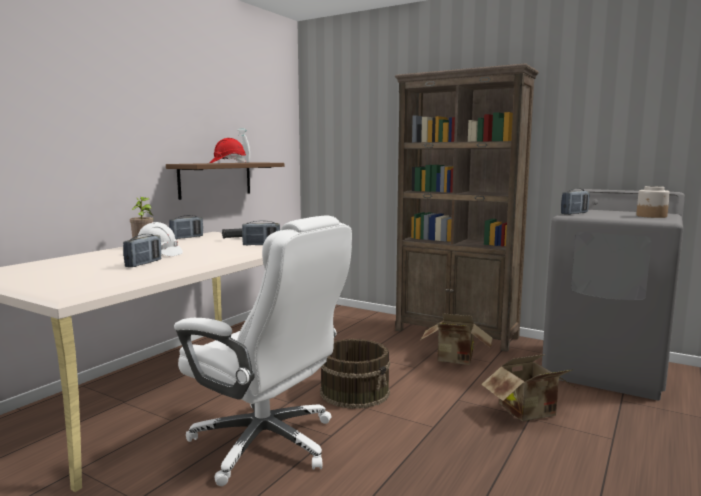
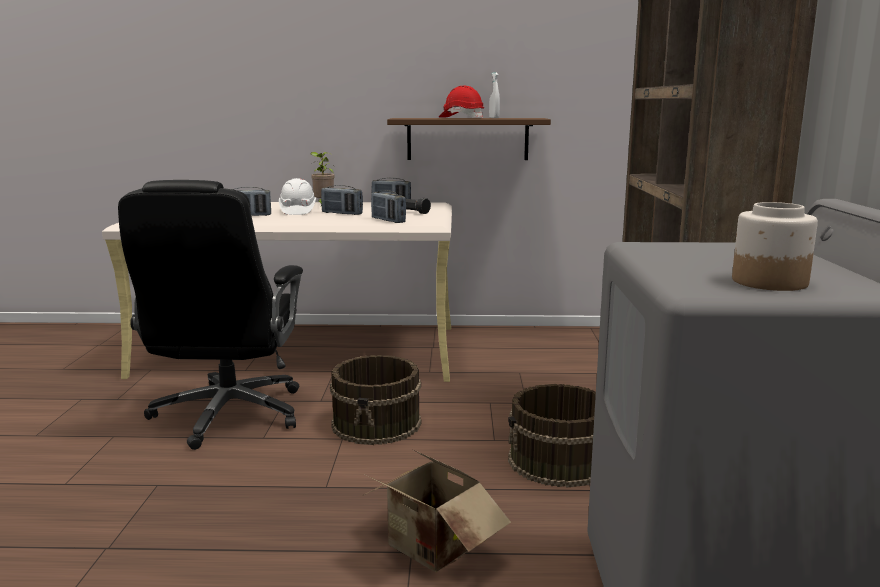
camera: 60 degrees right, 5 degrees up
white office chair [174,216,352,486] -> black office chair [118,180,303,450]
cardboard box [421,313,493,365] -> brown bucket [508,384,596,488]
radio [561,188,590,215] -> radio moved to [321,185,363,215]

